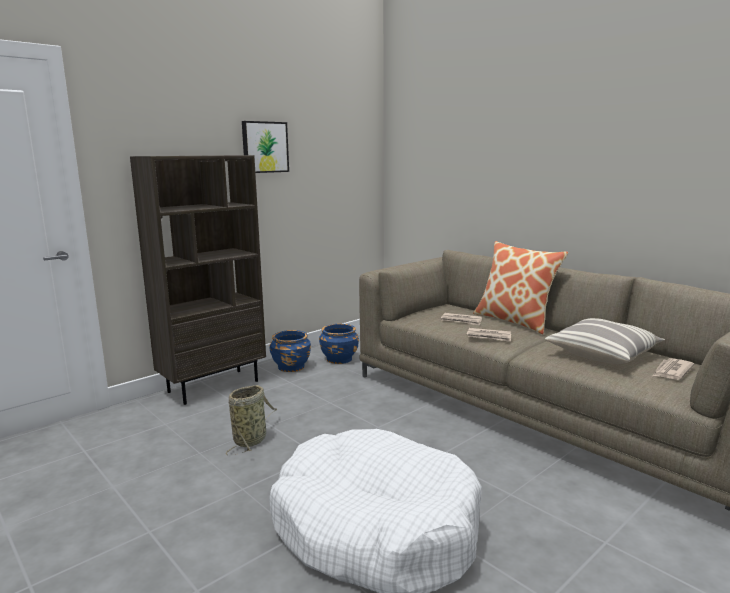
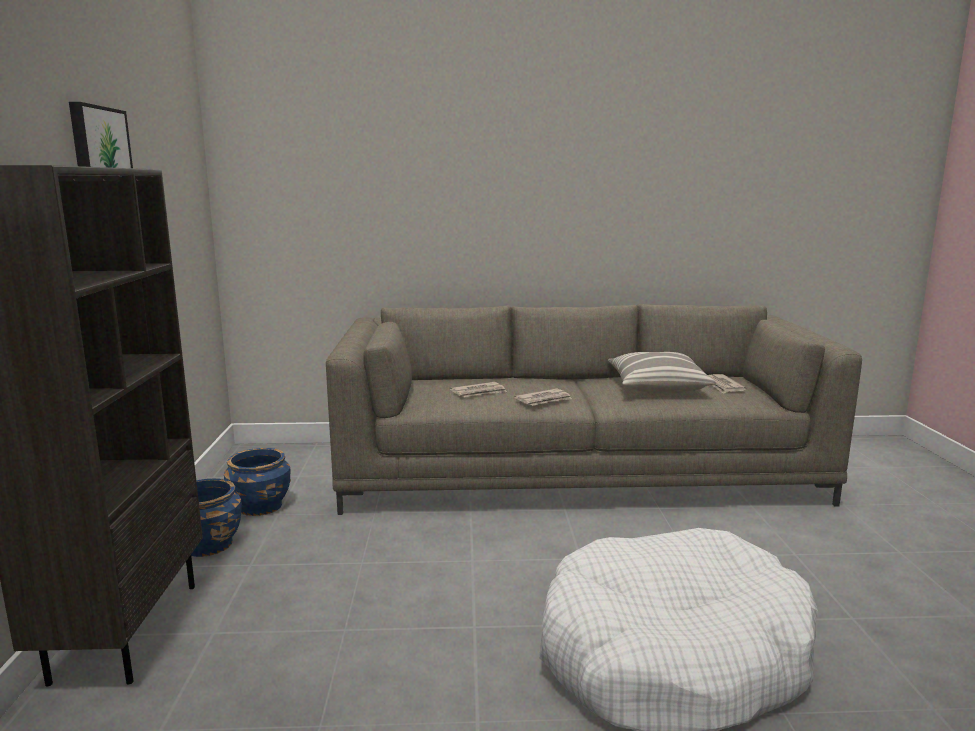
camera: 50 degrees left, 0 degrees up
basket [226,385,277,455] -> none
pillow [473,241,568,334] -> none

